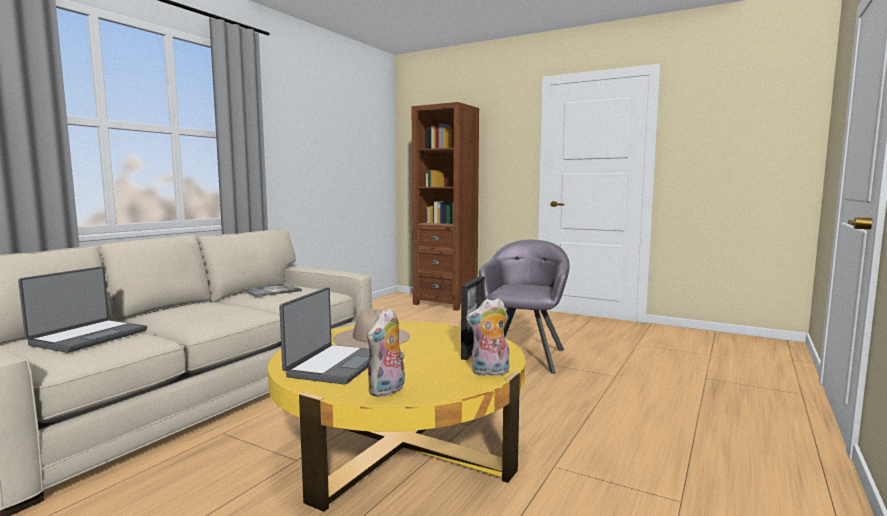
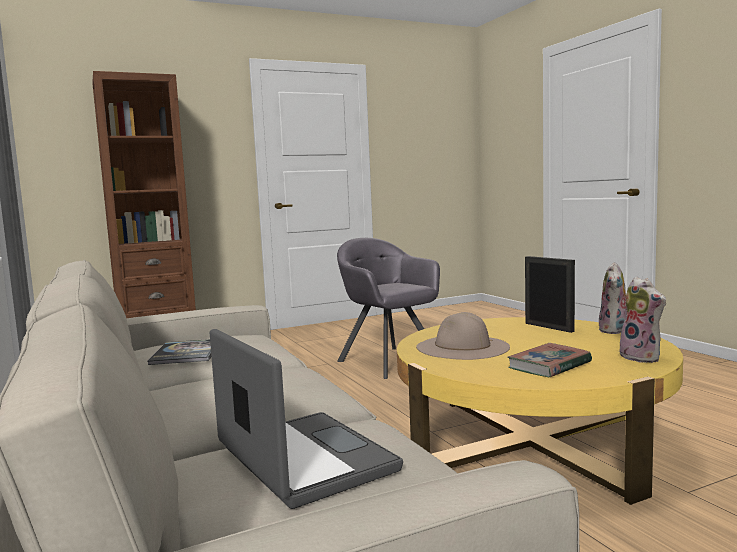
camera: 55 degrees left, 0 degrees up
laptop [279,287,370,384] -> book [507,343,592,377]

